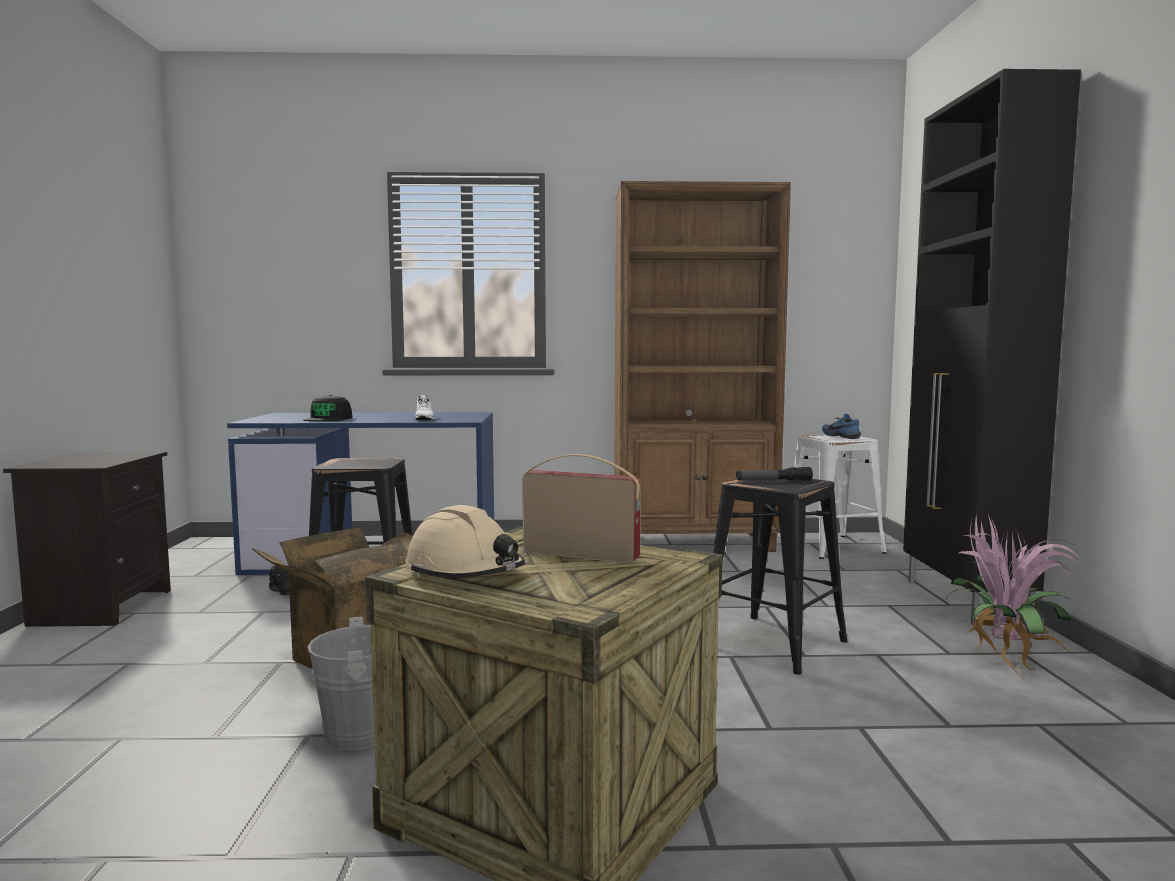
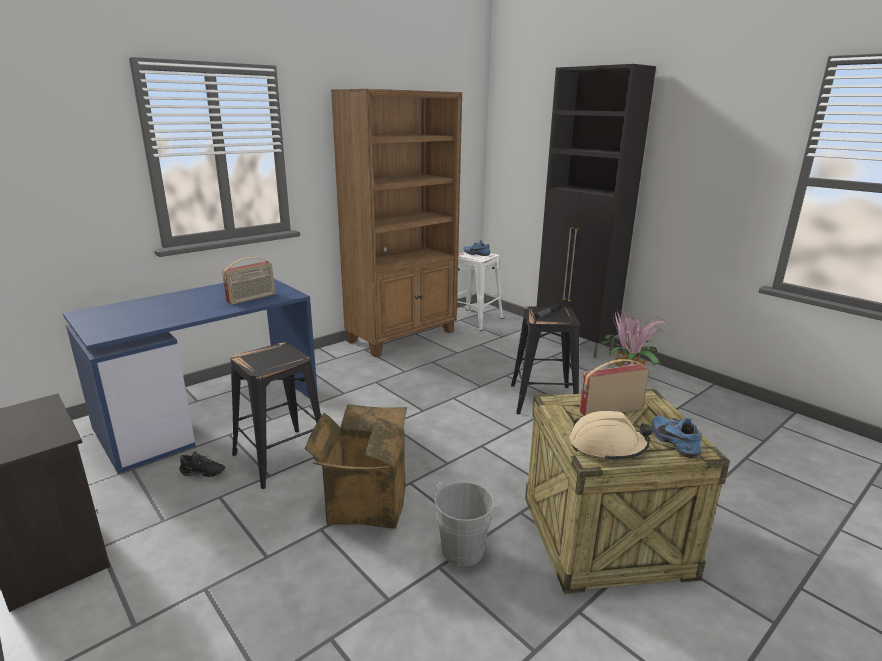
camera: 40 degrees left, 15 degrees up
black cap [303,395,352,421] -> none
white shoe [415,395,435,420] -> radio [222,257,275,304]
none -> blue shoe [652,415,702,458]

